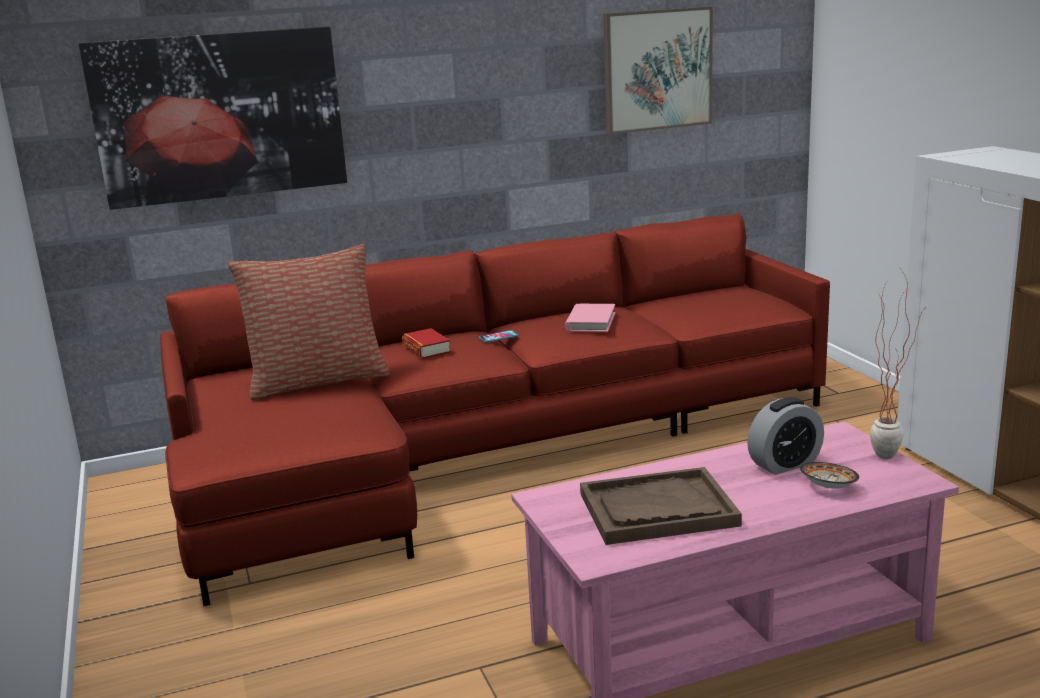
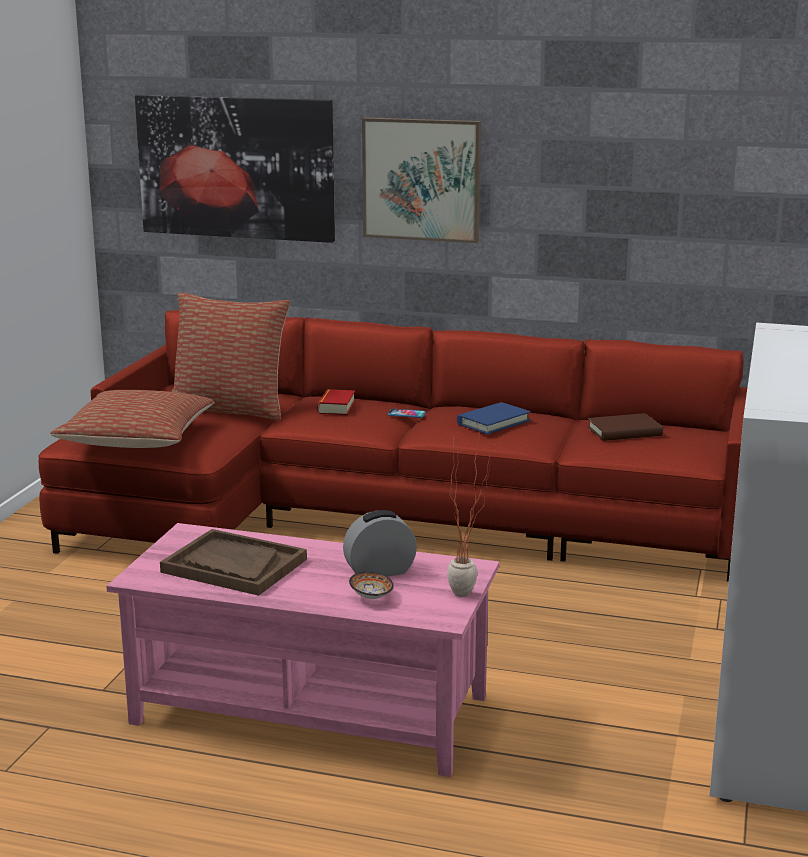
camera: 35 degrees right, 0 degrees up
pink book [565,304,616,332] -> blue book [457,402,531,434]
picture [603,6,713,134] -> picture moved to [362,118,481,243]
alarm clock [747,397,824,475] -> alarm clock turned 150 degrees clockwise [343,510,417,577]
none -> pillow [50,390,214,448]
none -> brown book [587,413,663,441]

